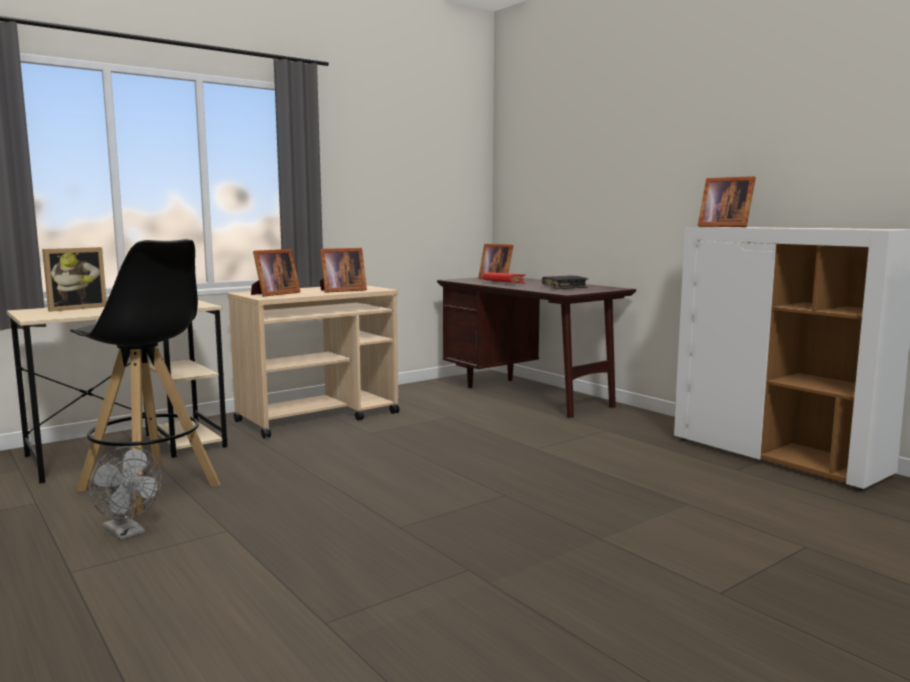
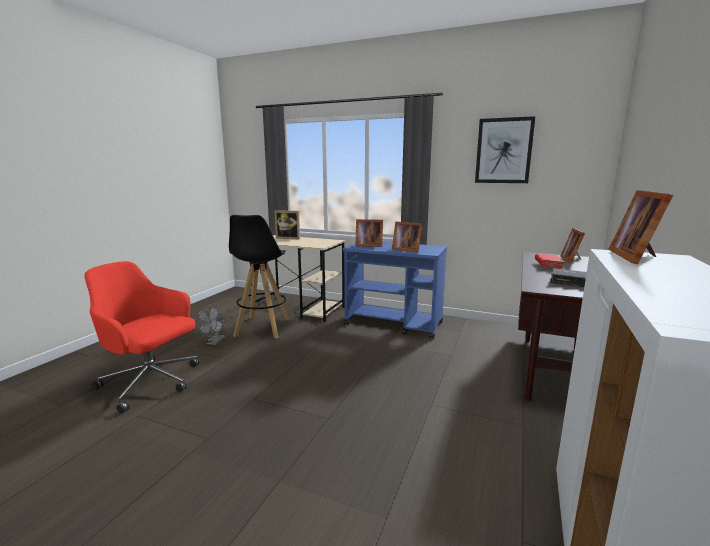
camera: 60 degrees right, 5 degrees up
beige cart [227,285,399,439] -> blue cart [343,242,447,339]
none -> red office chair [84,261,199,413]
none -> picture [475,116,535,183]

